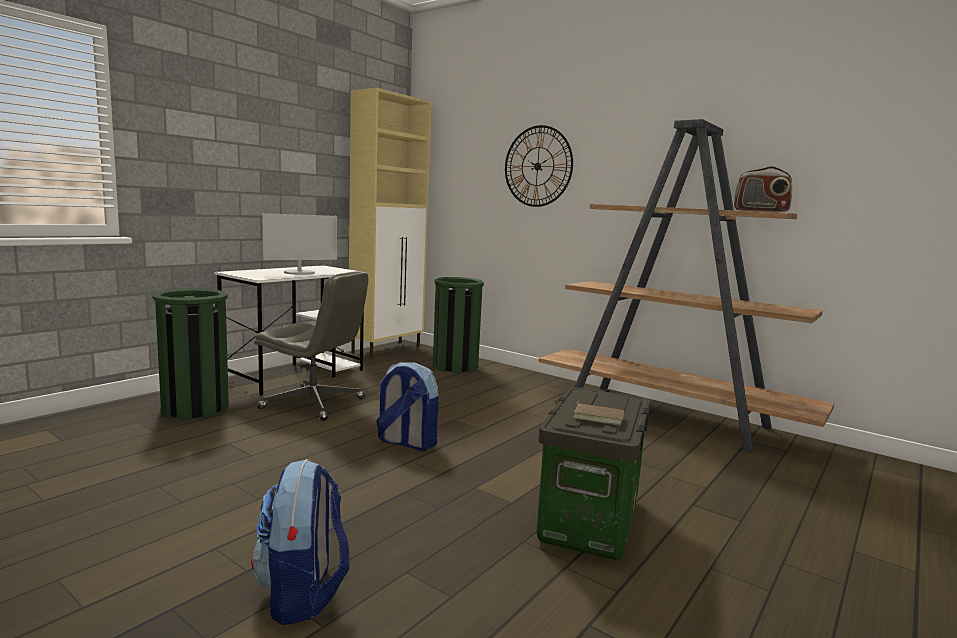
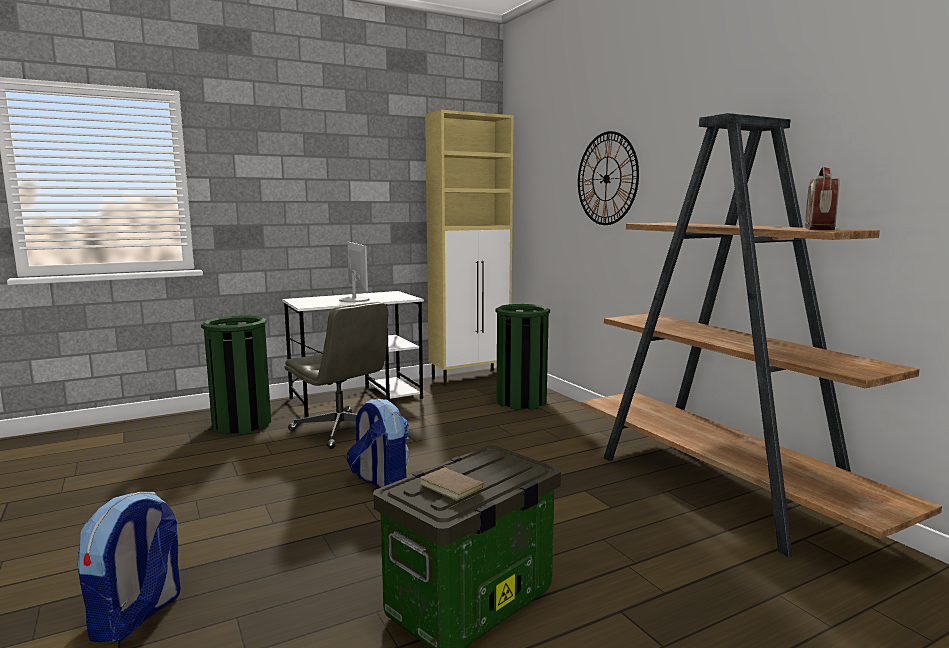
camera: 25 degrees right, 0 degrees up
monitor [262,213,337,275] -> monitor turned 105 degrees counterclockwise [339,242,370,302]
radio [734,166,792,212] -> radio turned 75 degrees clockwise [805,167,840,230]

